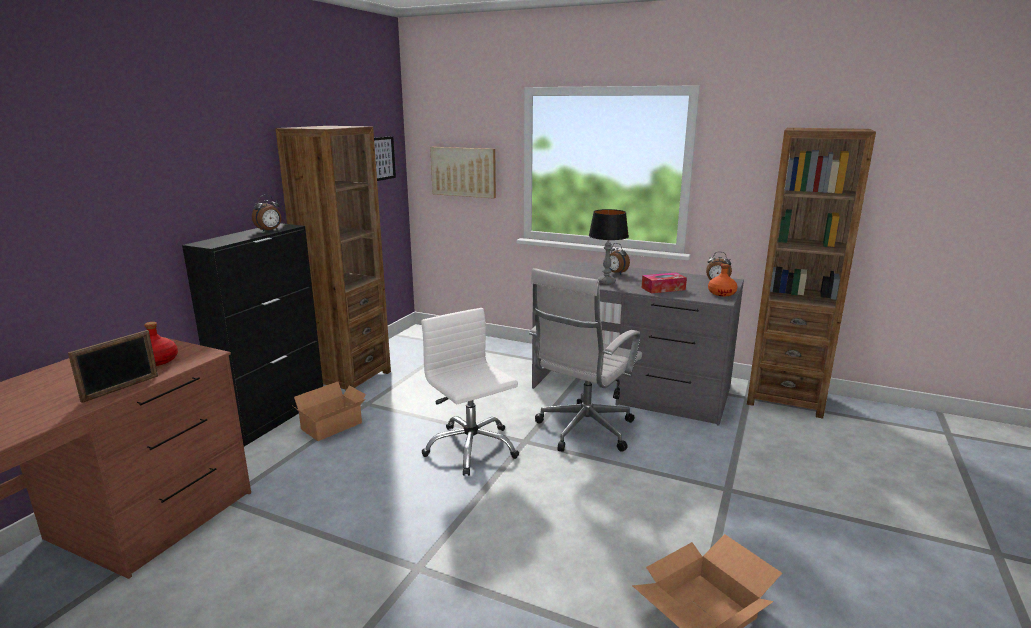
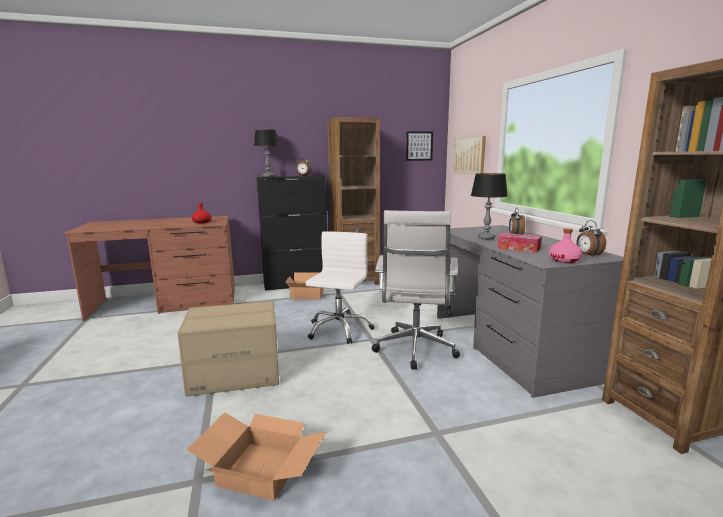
camera: 50 degrees right, 5 degrees down
picture frame [68,330,158,403] -> none
white office chair [529,268,642,452] -> white office chair turned 75 degrees counterclockwise [372,210,460,370]
orange bottle [708,264,737,296] -> pink bottle [549,228,583,263]
none -> cardboard box [177,301,279,397]
none -> table lamp [254,129,279,177]

